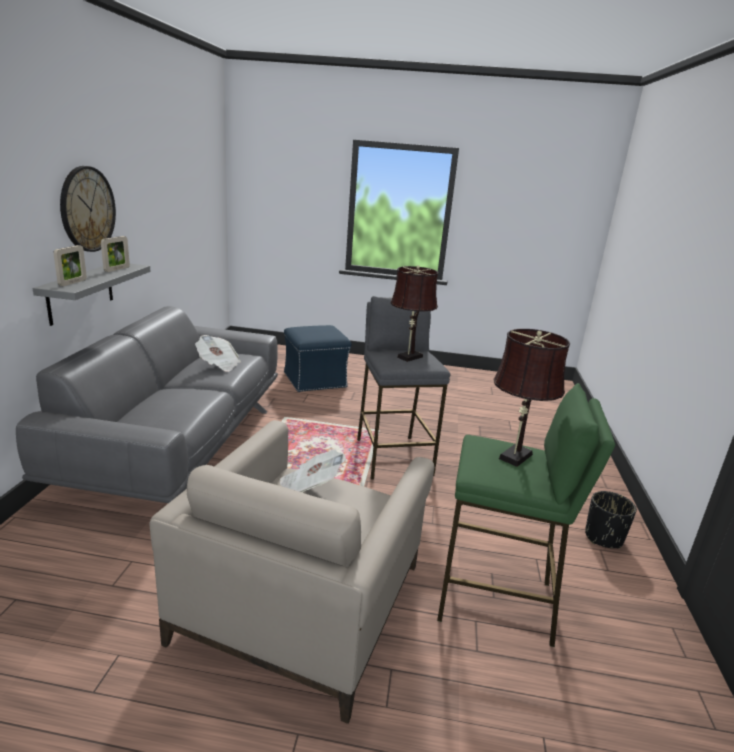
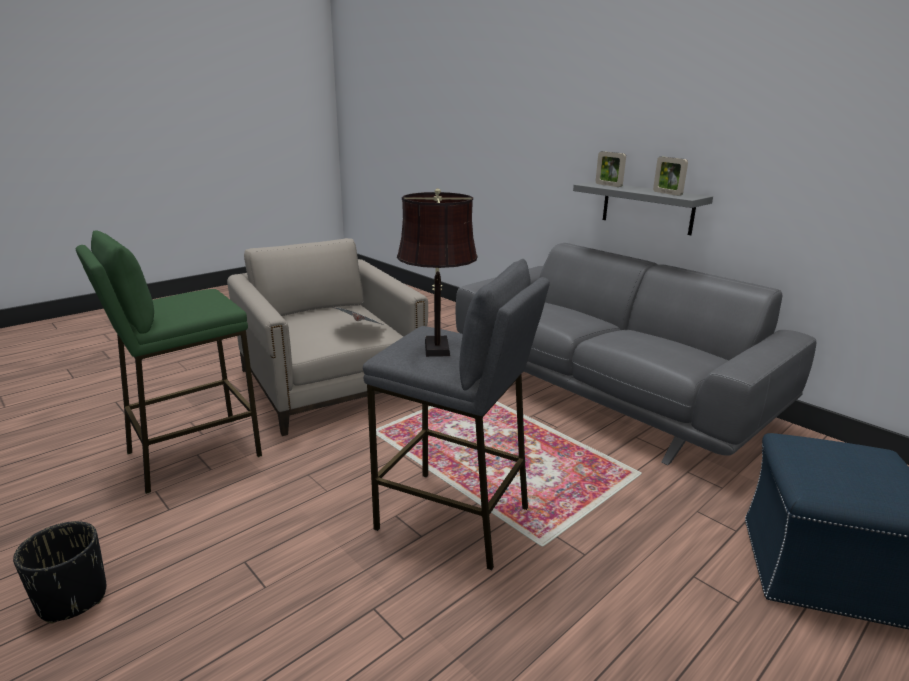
camera: 130 degrees right, 0 degrees up
wall clock [60,166,116,252] -> none
newspaper [195,335,241,372] -> none
brown table lamp [493,329,570,467] -> none

